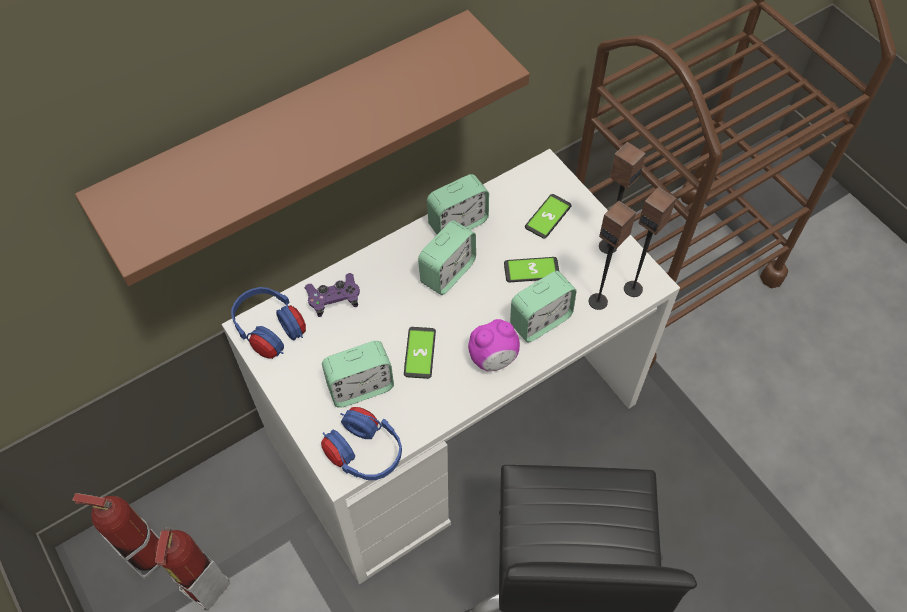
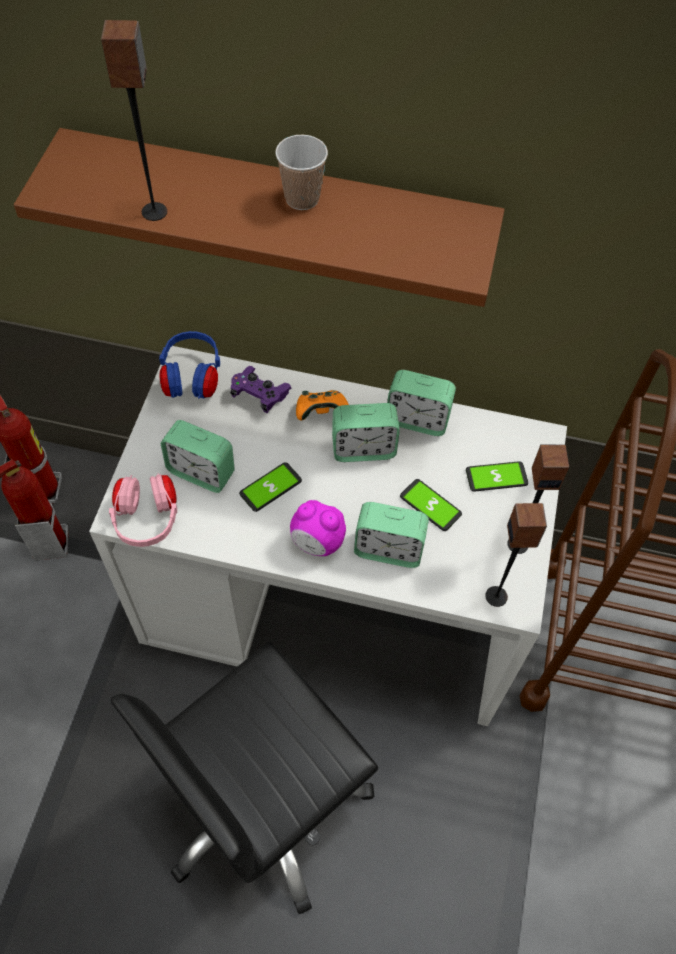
camera: 45 degrees right, 0 degrees up
blue headphones [321,407,402,480] -> pink headphones [109,473,177,547]
speaker [589,201,636,310] -> speaker moved to [101,20,167,221]
none -> cup [275,135,328,210]
none -> orange game controller [296,390,349,421]

